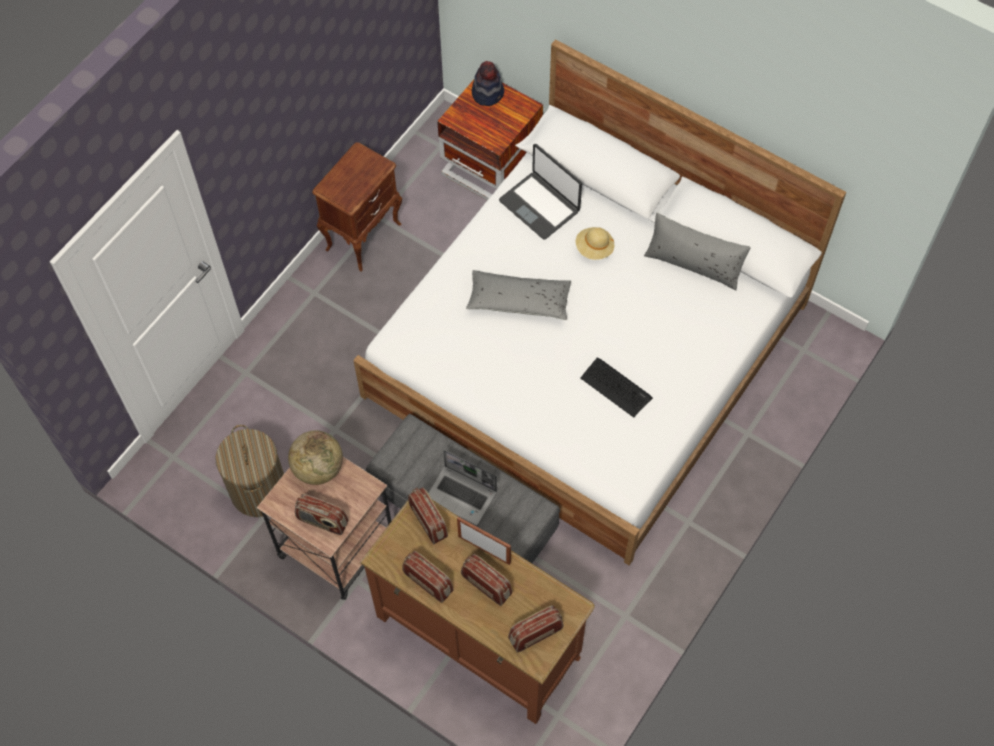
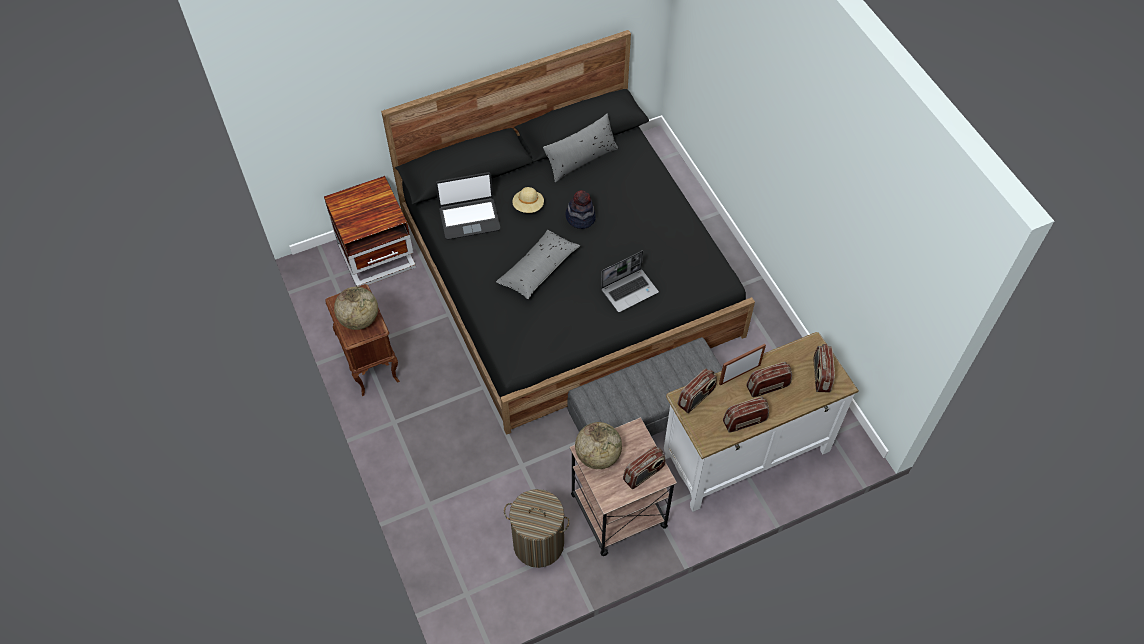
camera: 60 degrees left, 5 degrees down
white bed [353,39,846,565] -> black bed [381,30,755,435]
brown dresser [360,500,595,724] -> white dresser [664,332,859,512]
radio [408,487,448,544] -> radio turned 135 degrees clockwise [678,368,717,413]
laptop [429,450,497,525] -> laptop moved to [601,251,659,312]
hat [472,61,504,106] -> hat moved to [565,190,596,229]
keyboard [580,357,653,418] -> none
none -> globe [334,287,378,330]

